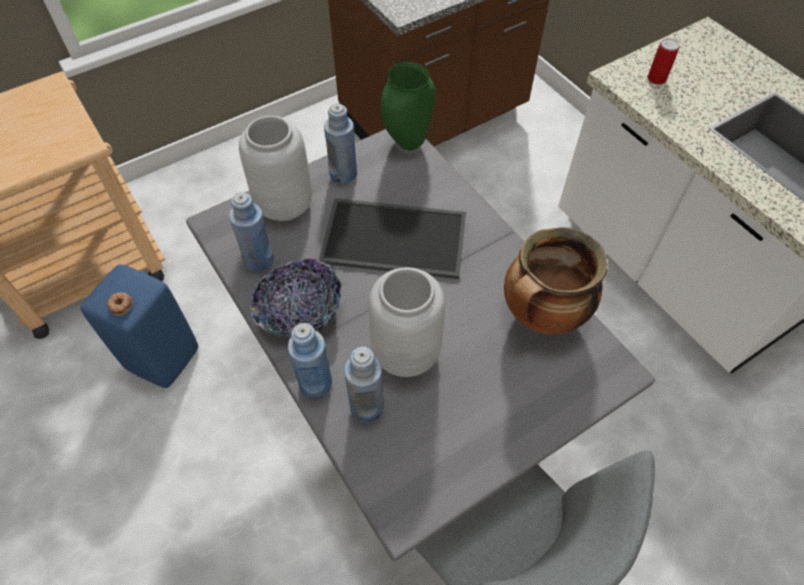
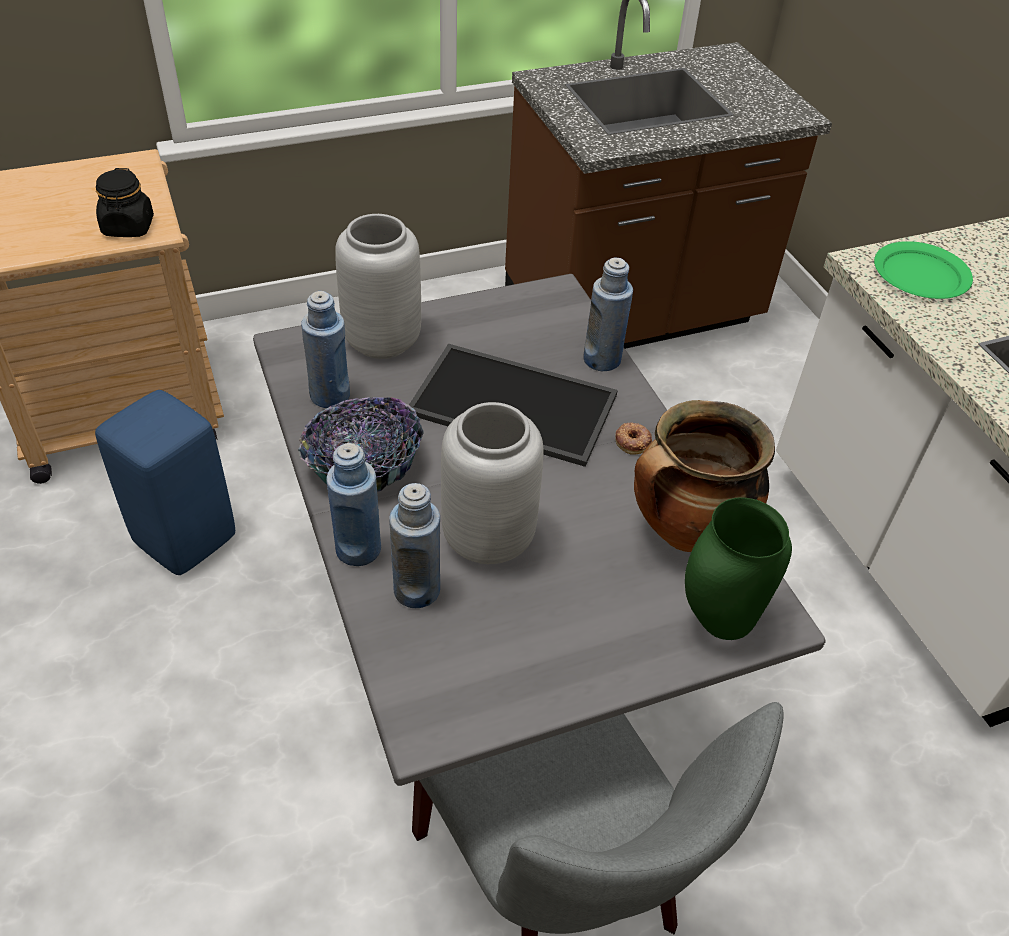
camera: 10 degrees right, 10 degrees down
donut [107,292,133,316] -> donut moved to [615,422,652,455]
blue bottle [324,103,357,184] -> blue bottle moved to [583,258,633,371]
green vase [380,62,435,151] -> green vase moved to [685,497,792,640]
can [648,39,680,85] -> green plate [874,241,973,299]
none -> black jar [96,168,154,237]

